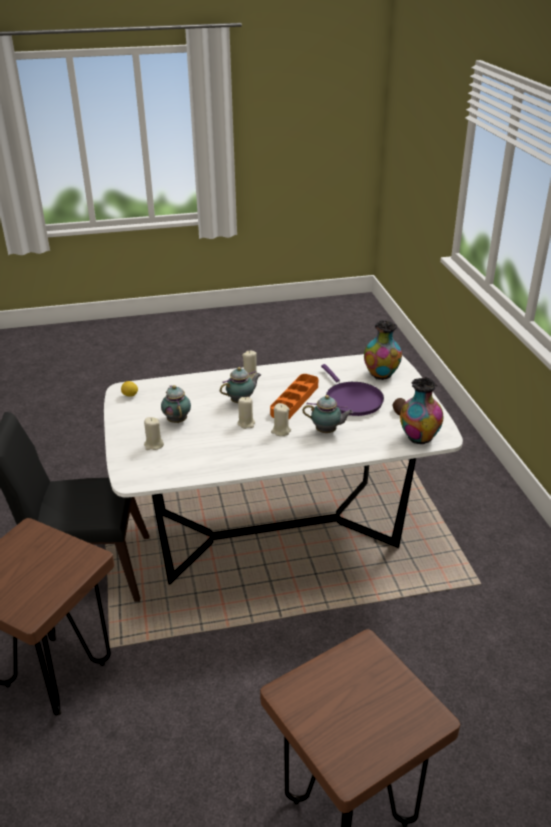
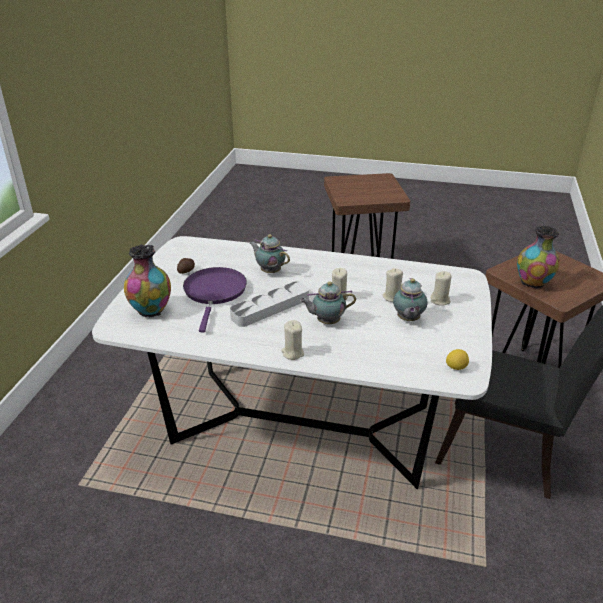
camera: 155 degrees left, 0 degrees up
orange tray [270,374,318,419] -> grey tray [230,281,309,327]
beige candle [271,403,291,436] -> beige candle moved to [383,268,403,302]
vase [400,377,443,445] -> vase moved to [517,226,560,289]

